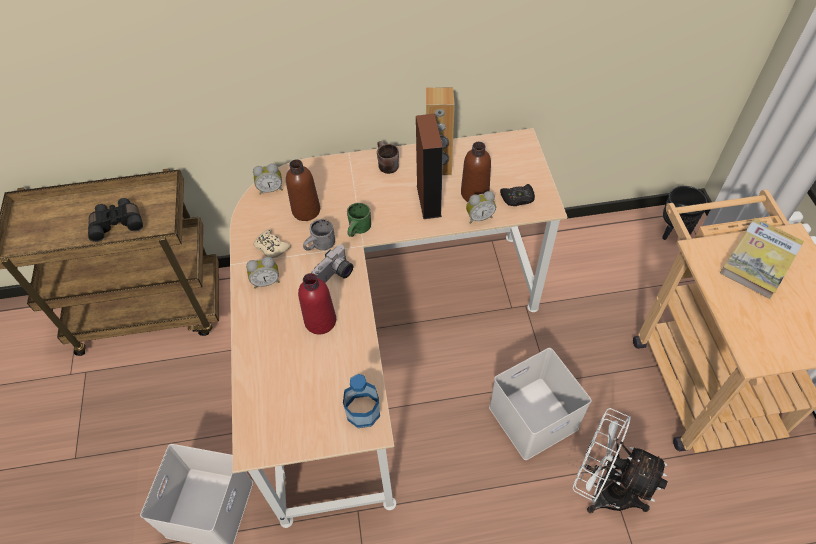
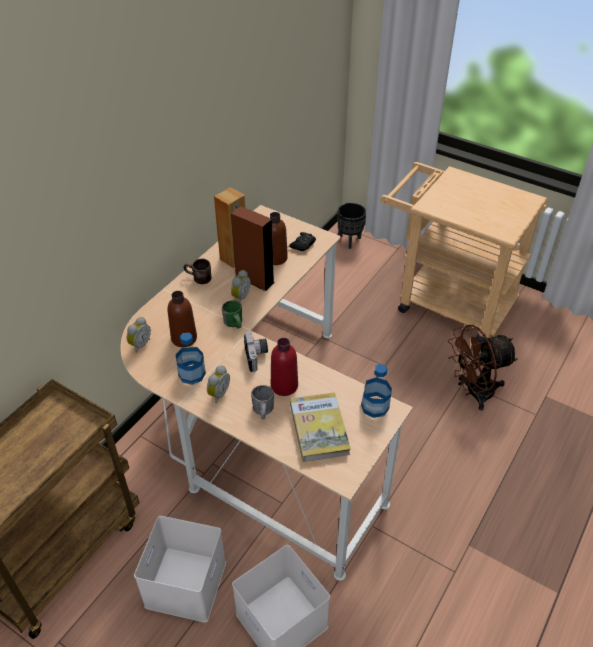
camera: 50 degrees left, 10 degrees down
black binoculars [88,198,143,242] -> none
beige game controller [253,229,291,258] -> bottle [176,333,206,385]
grey mug [303,219,335,251] -> grey mug moved to [251,385,274,419]
alarm clock [466,191,496,224] -> alarm clock moved to [231,270,251,302]
white storage box [489,348,592,460] -> white storage box moved to [134,516,226,623]
white fan [572,408,668,514] -> brown fan [448,325,518,411]
book [720,218,804,299] -> book moved to [290,392,351,462]

